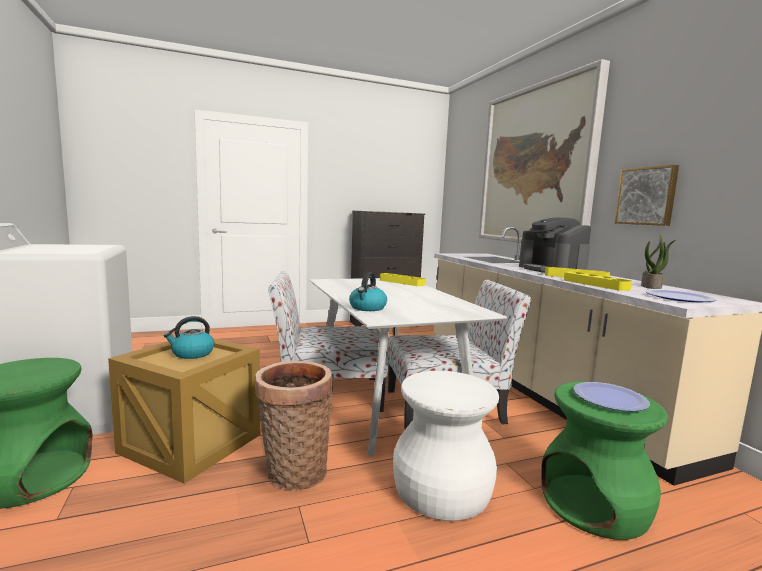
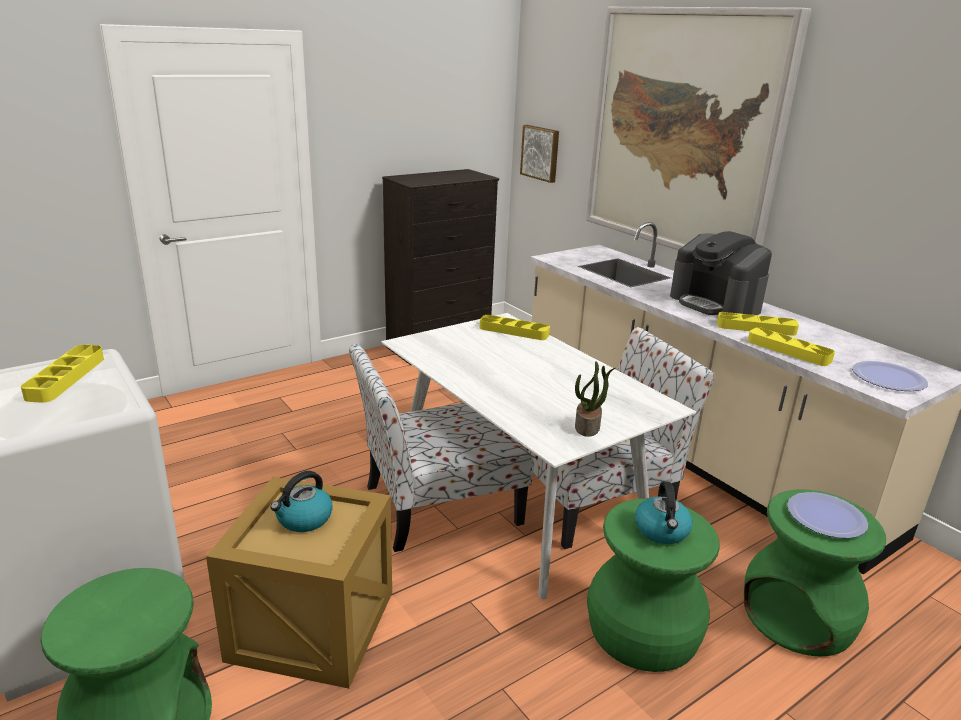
camera: 15 degrees left, 15 degrees up
basket [255,361,333,491] -> none
kettle [349,272,387,311] -> kettle moved to [635,481,693,544]
white stool [393,371,499,521] -> green stool [587,498,720,672]
picture [615,165,679,226] -> picture moved to [520,125,559,183]
potted plant [641,235,676,289] -> potted plant moved to [575,361,615,437]
none -> yellow tray [21,345,104,403]

